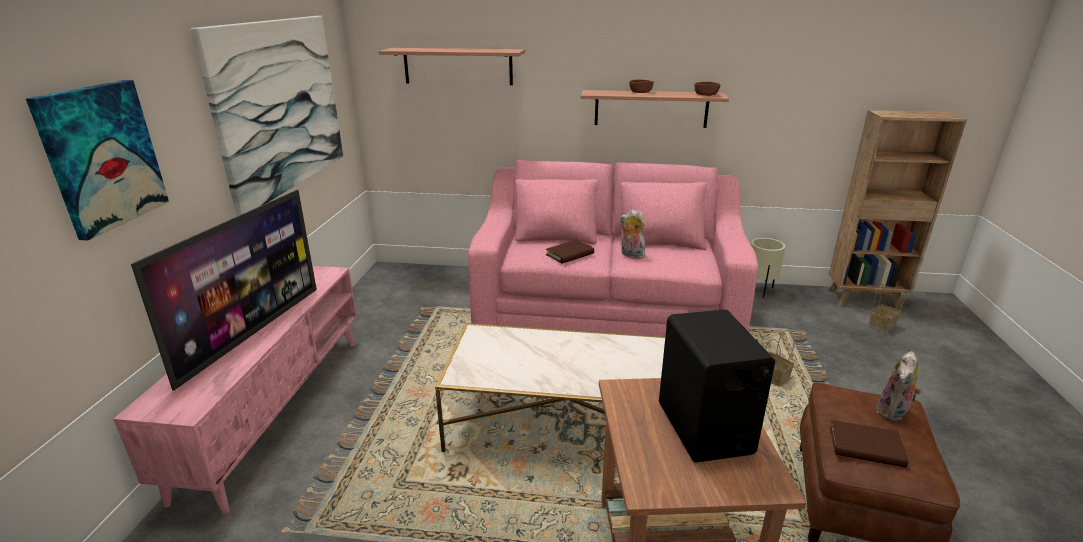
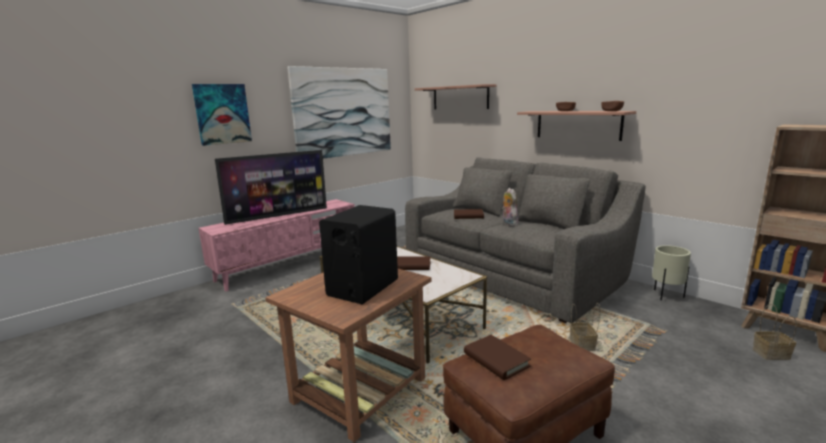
camera: 40 degrees right, 10 degrees down
pink sofa [468,160,758,336] -> grey sofa [405,157,646,323]
plush toy [877,351,922,421] -> none
none -> brown book [397,256,431,270]

